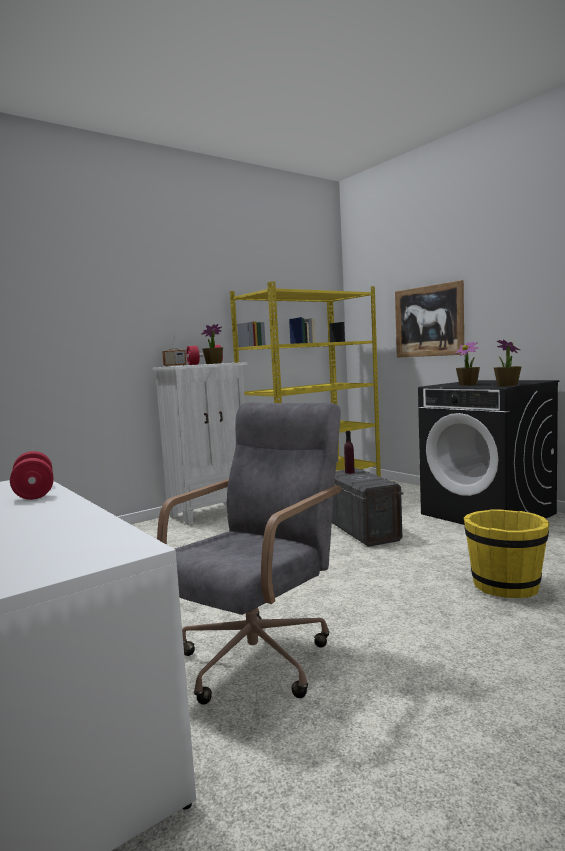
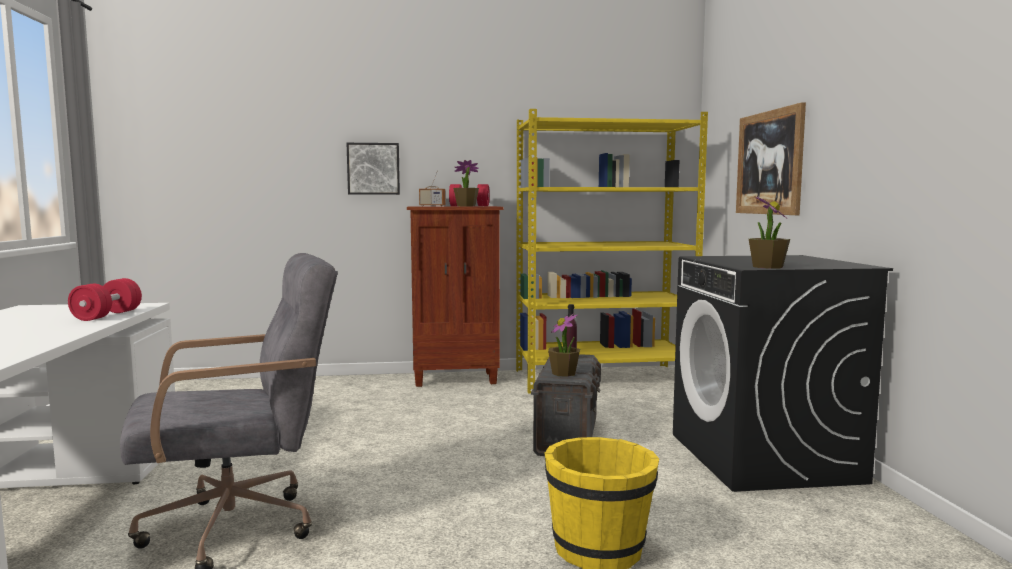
camera: 30 degrees right, 0 degrees up
white cabinet [152,362,247,525] -> brown cabinet [407,206,504,387]
potted plant [455,342,480,385] -> potted plant moved to [548,313,580,377]
none -> picture [347,143,400,195]

